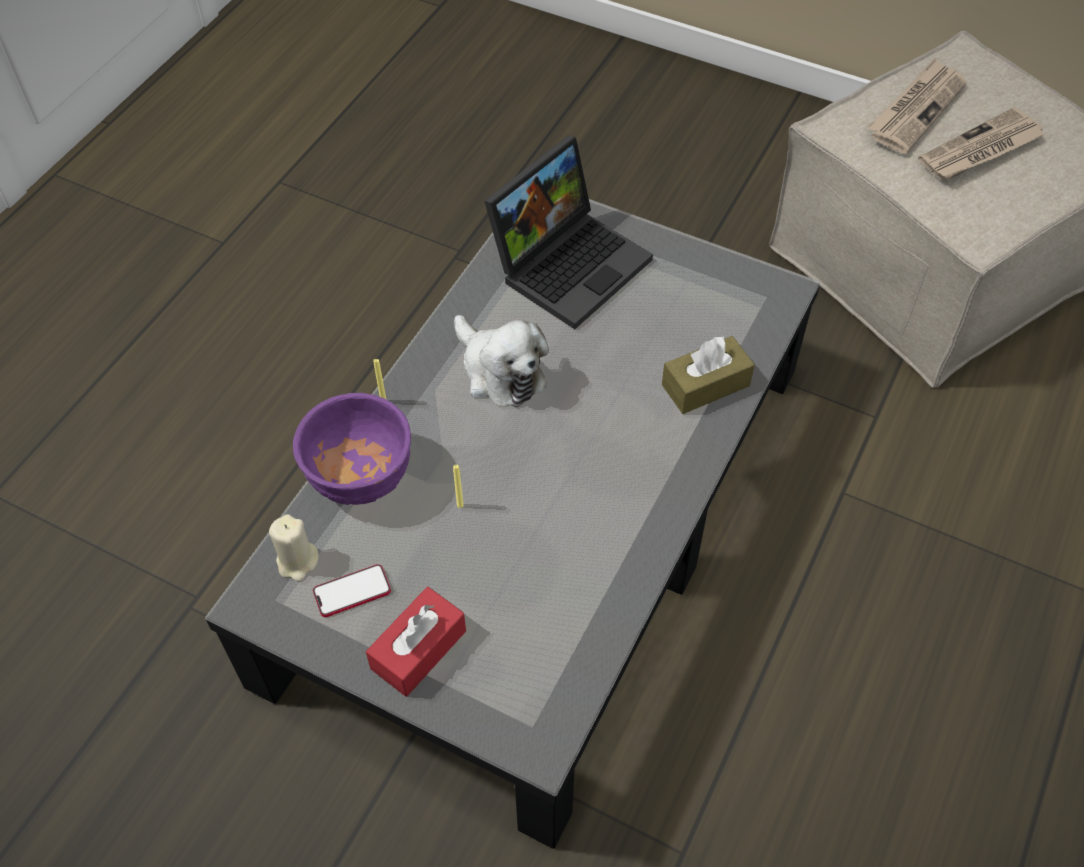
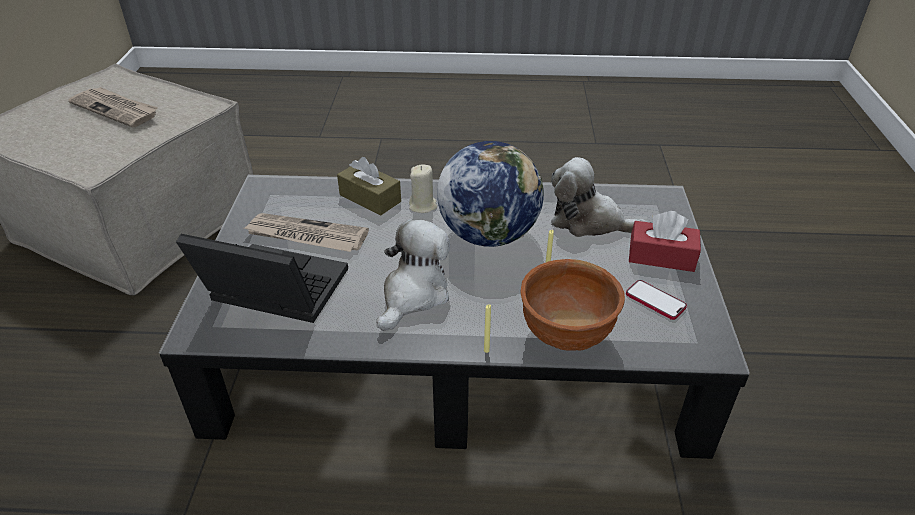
camera: 115 degrees left, 15 degrees down
beige candle [269,514,319,581] -> beige candle moved to [409,164,437,213]
purple bowl [293,393,411,505] -> brown bowl [520,259,625,351]
newspaper [867,58,967,154] -> newspaper moved to [244,213,369,252]
none -> globe [437,141,544,247]
none -> plush toy [551,157,647,237]

